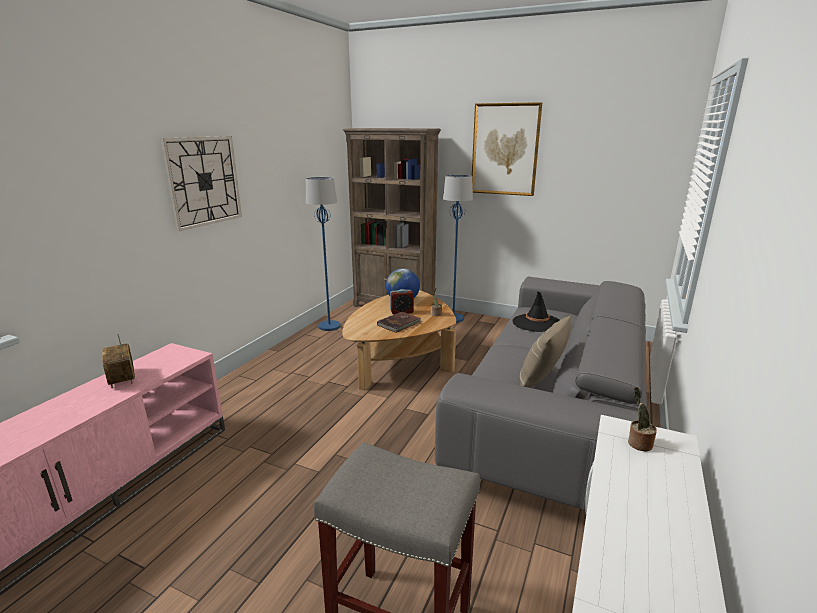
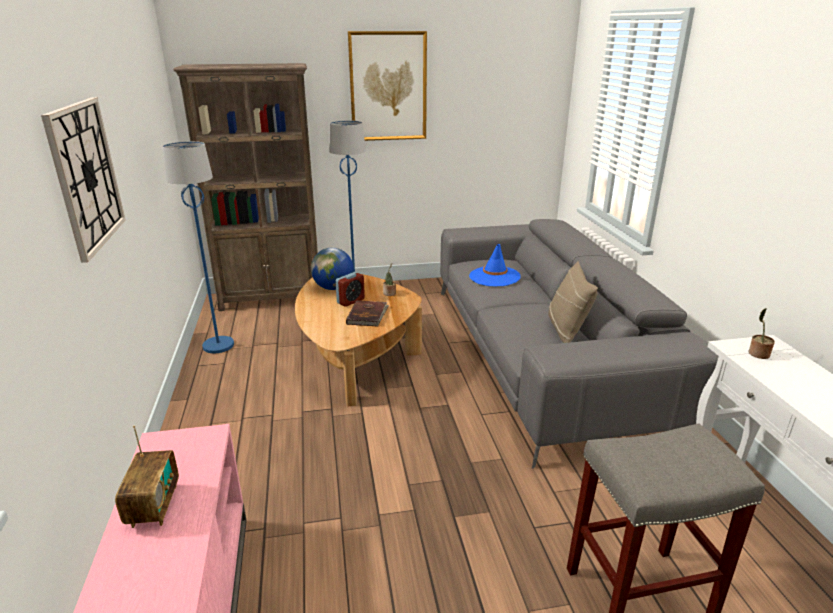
camera: 35 degrees left, 5 degrees up
radio [102,334,135,388] -> radio turned 120 degrees counterclockwise [115,425,179,528]
black hat [513,292,560,332] -> blue hat [469,244,521,287]

